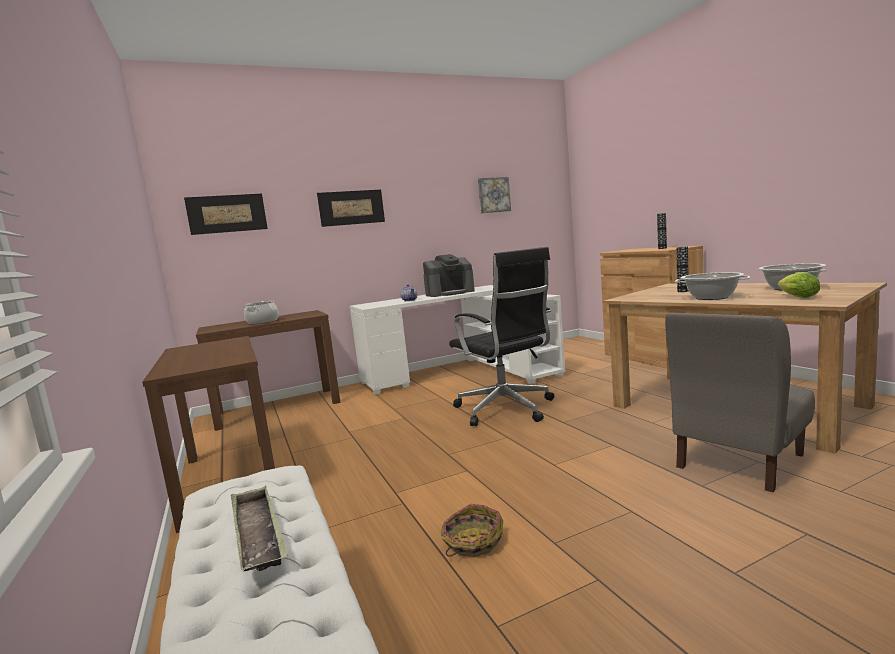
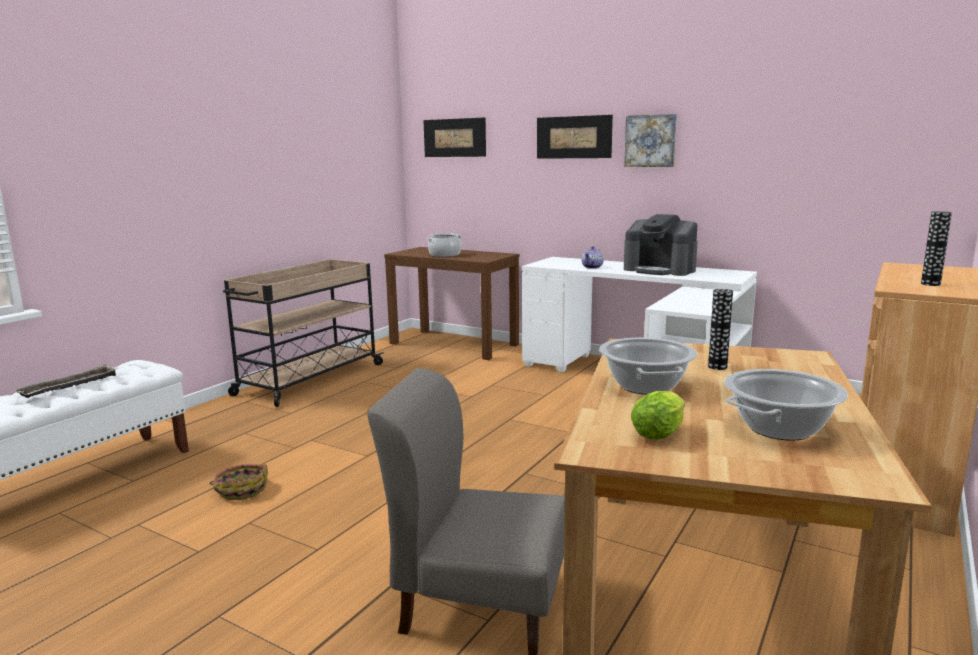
camera: 55 degrees right, 5 degrees up
brown console table [142,336,275,533] -> beige cart [223,259,384,407]
black office chair [449,247,554,426] -> none
picture [478,177,511,213] -> picture moved to [624,114,677,167]

